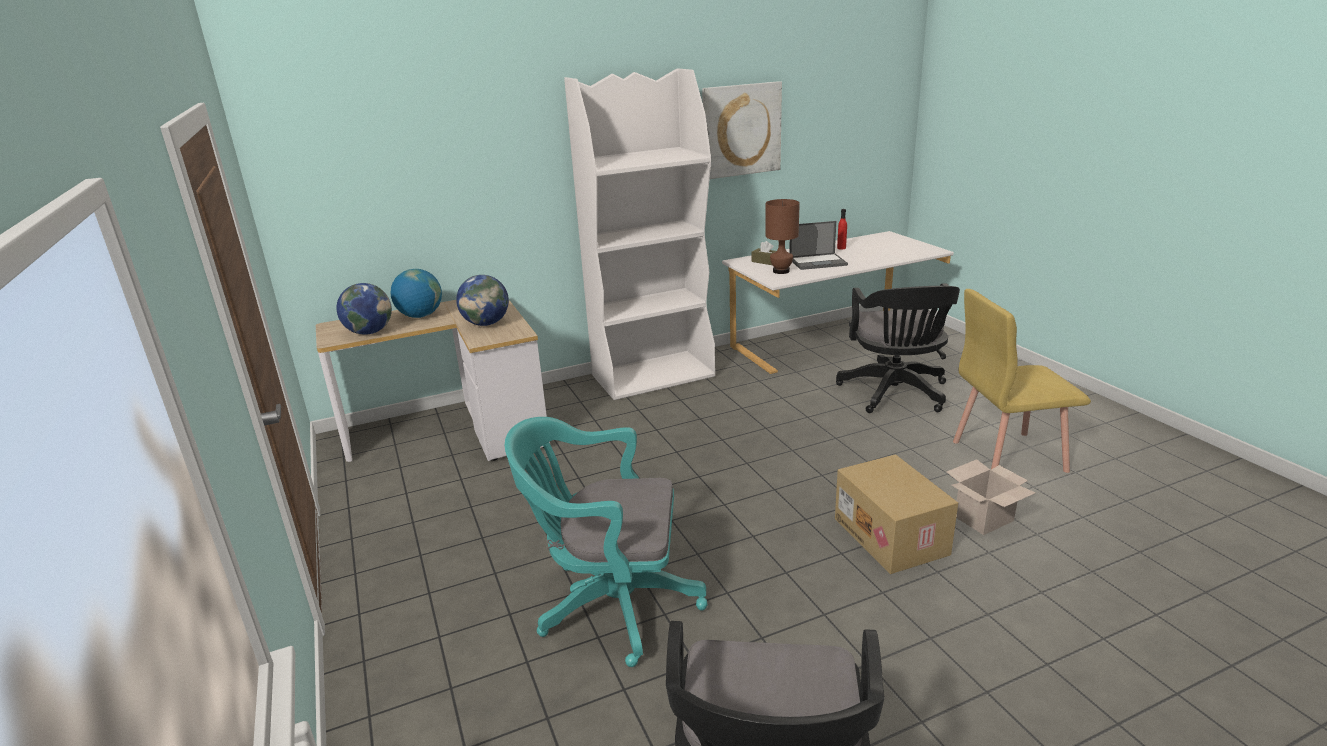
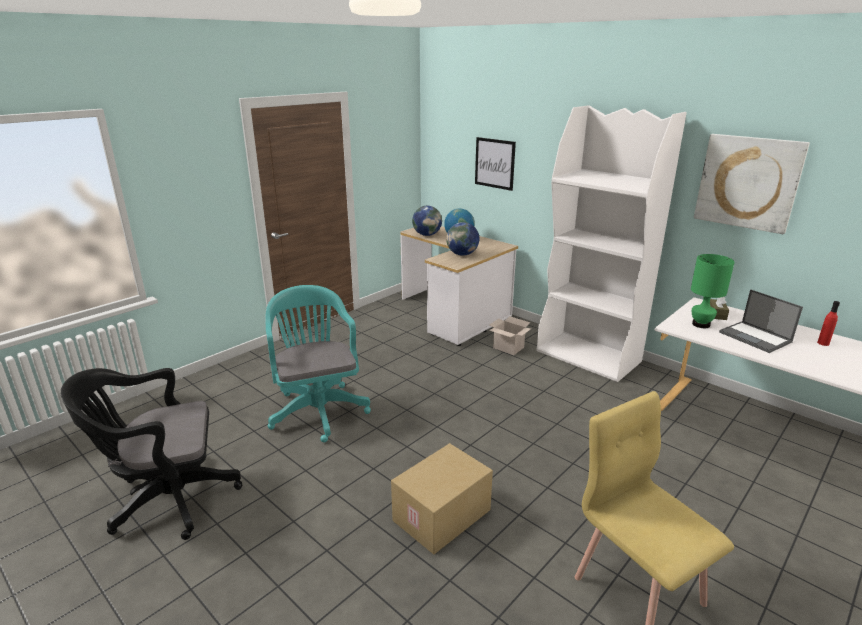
camera: 65 degrees right, 0 degrees up
brown table lamp [765,199,800,274] -> green table lamp [691,254,735,328]
black office chair [836,283,960,413] -> none
cardboard box [947,459,1036,535] -> cardboard box moved to [489,316,531,355]
none -> picture [475,137,516,191]

